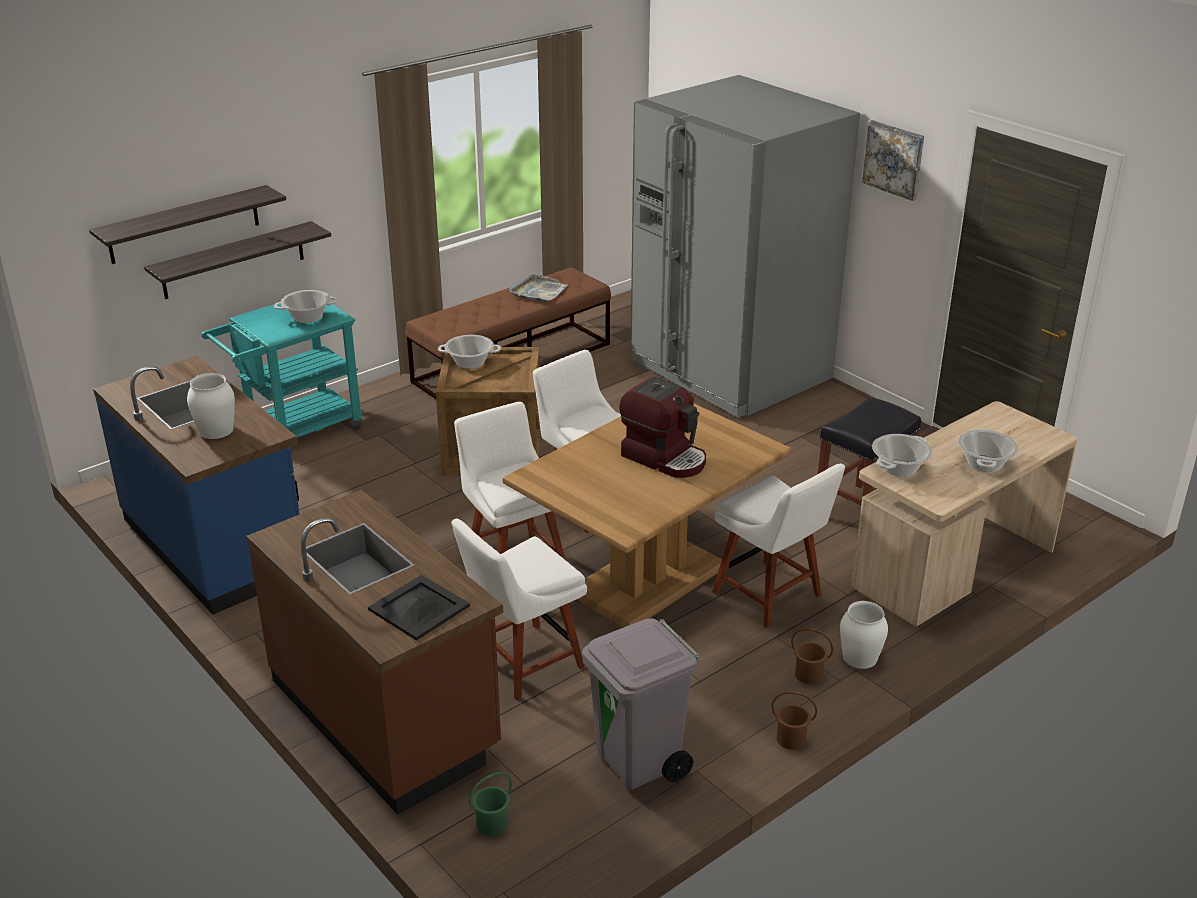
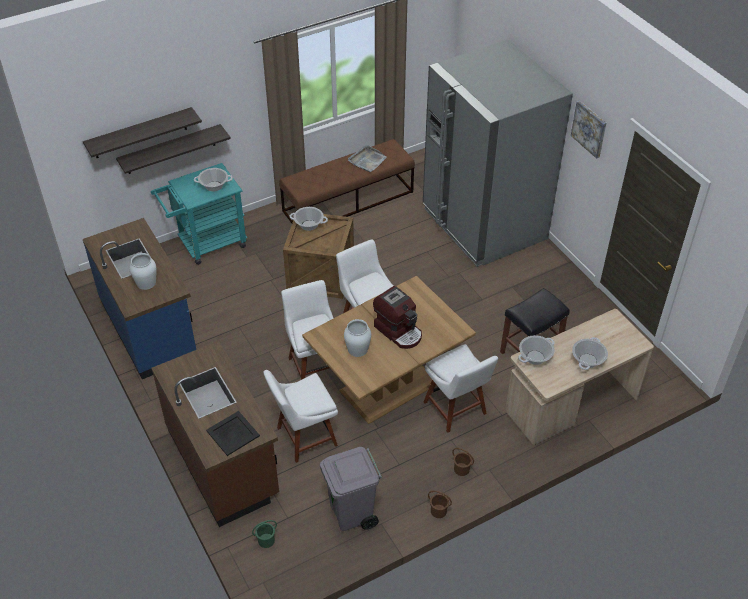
camera: 10 degrees right, 15 degrees up
white vase [840,601,888,669] -> white vase moved to [344,319,371,357]

